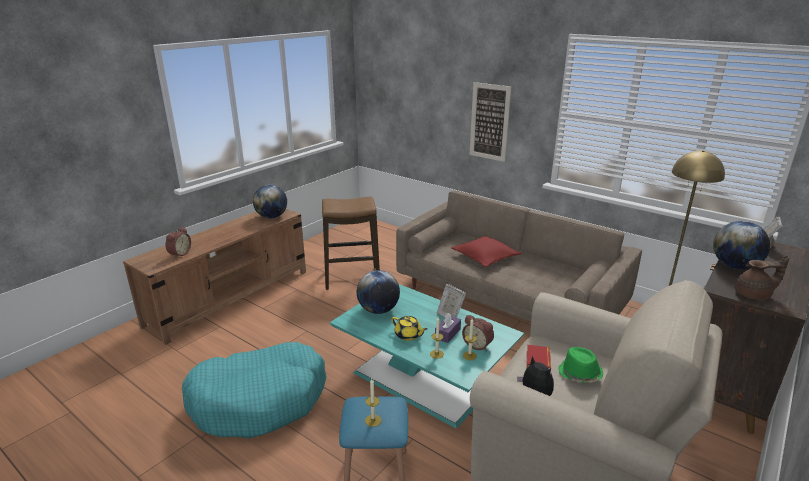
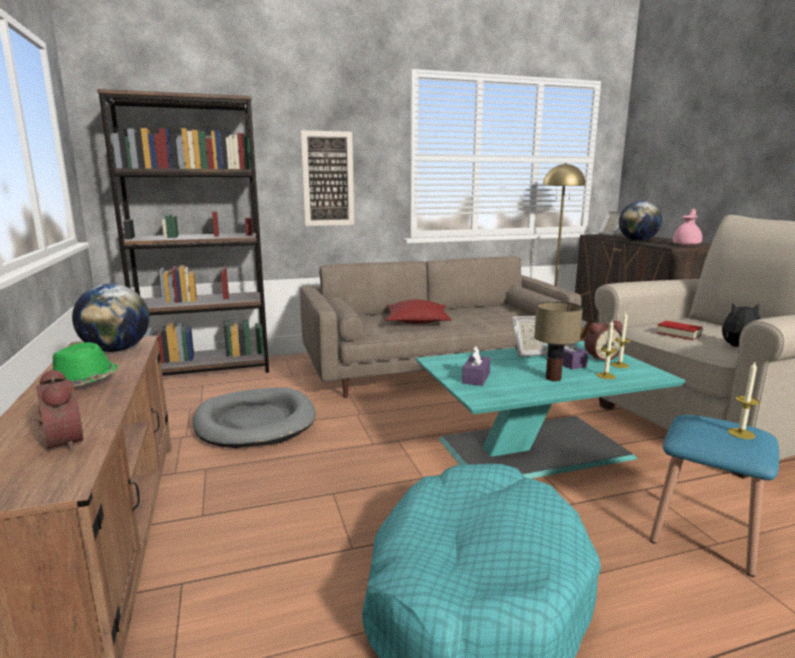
camera: 55 degrees left, 10 degrees down
stool [322,197,380,290] -> grey dog bed [193,387,316,448]
globe [357,270,400,314] -> purple tissue box [462,346,491,386]
yellow teapot [391,316,427,341] -> table lamp [534,301,583,381]
green hat [559,347,603,383] -> green hat moved to [53,342,118,386]
brown teapot [735,256,789,300] -> pink teapot [673,209,702,246]
none -> brown bookcase [97,89,269,376]

